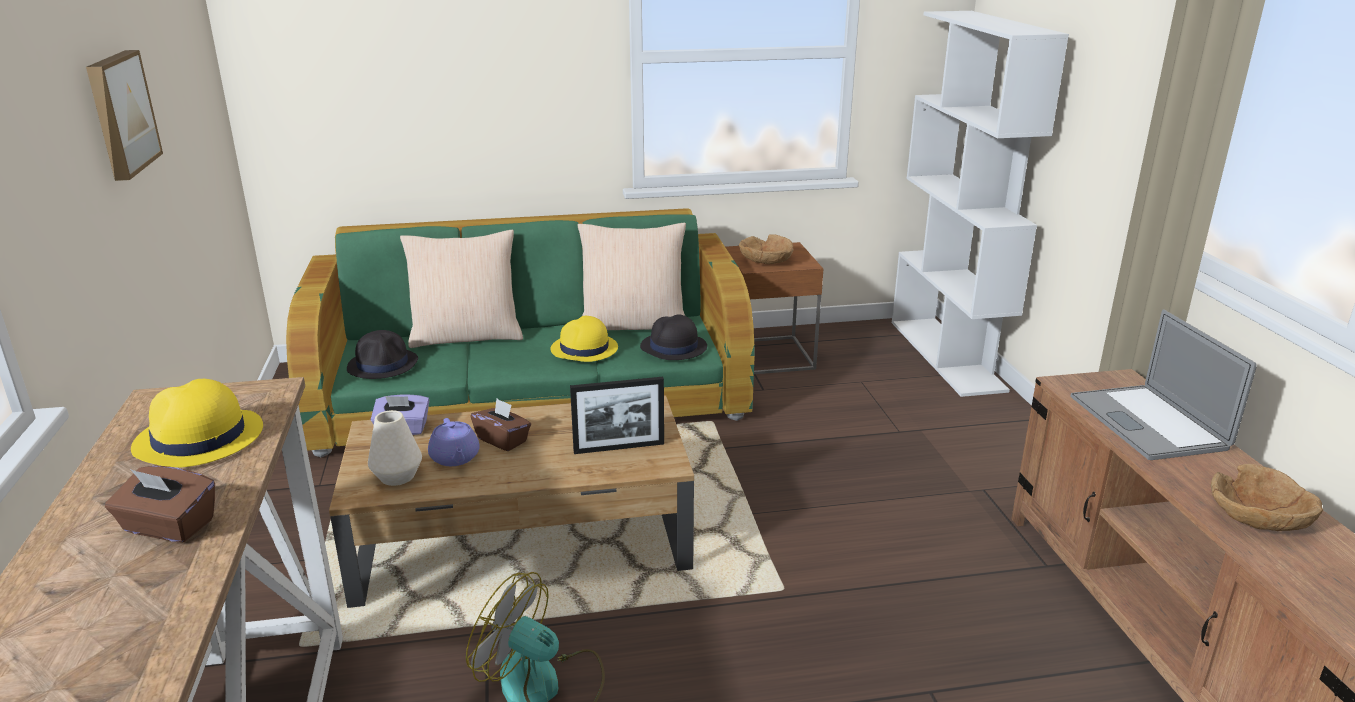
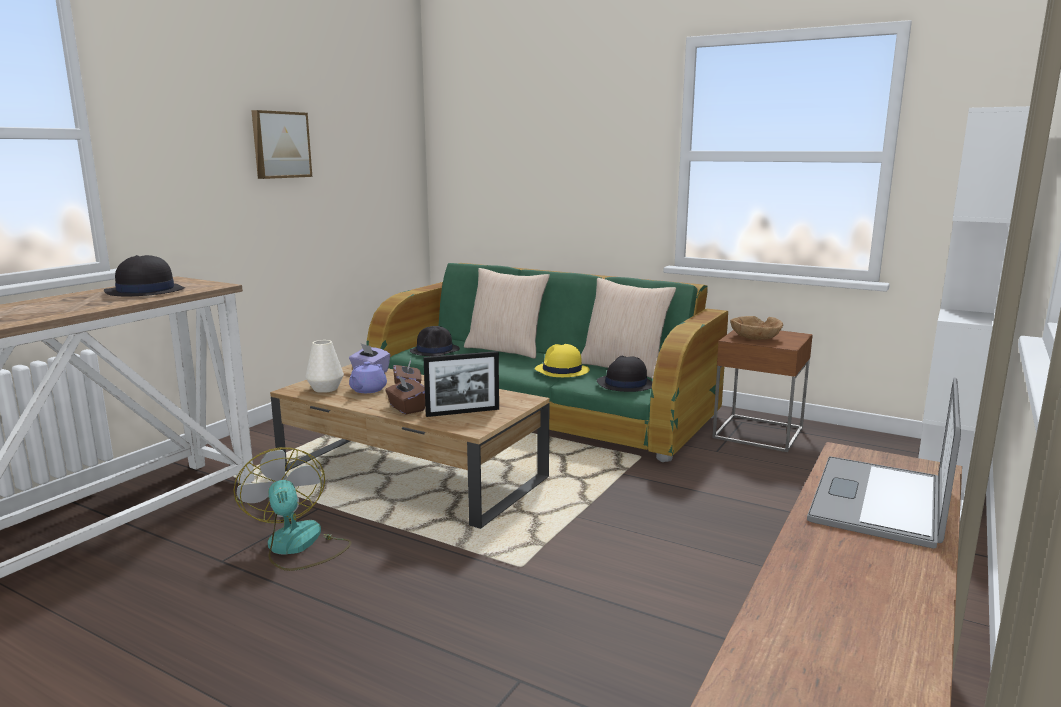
camera: 40 degrees right, 10 degrees down
brown tissue box [105,466,215,543] -> brown tissue box moved to [385,375,425,415]
yellow hat [131,379,263,467] -> black hat [104,255,186,296]
picture frame [570,377,664,454] -> picture frame turned 45 degrees counterclockwise [423,351,499,417]
brown bowl [1211,464,1323,531] -> none

